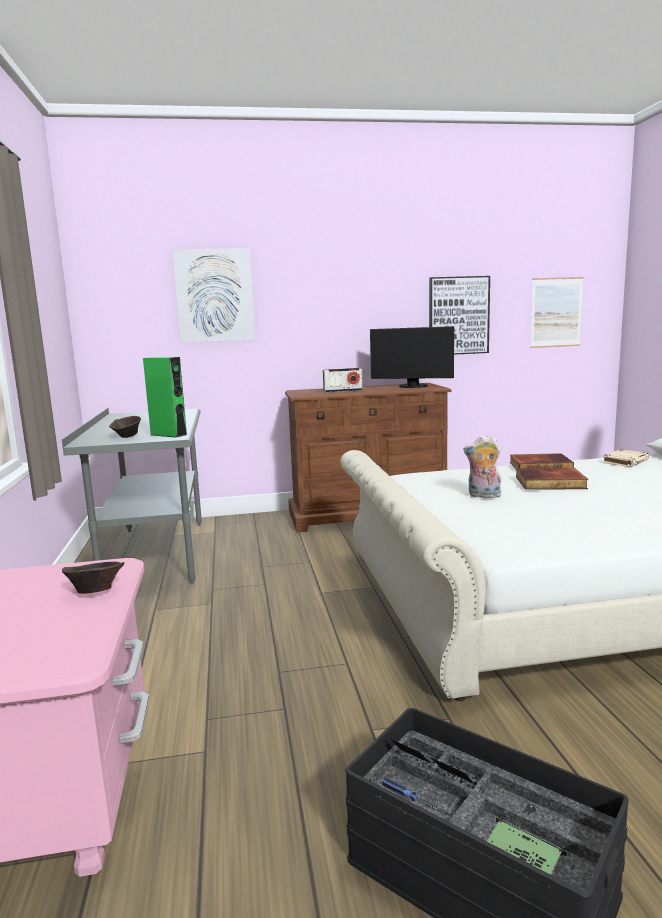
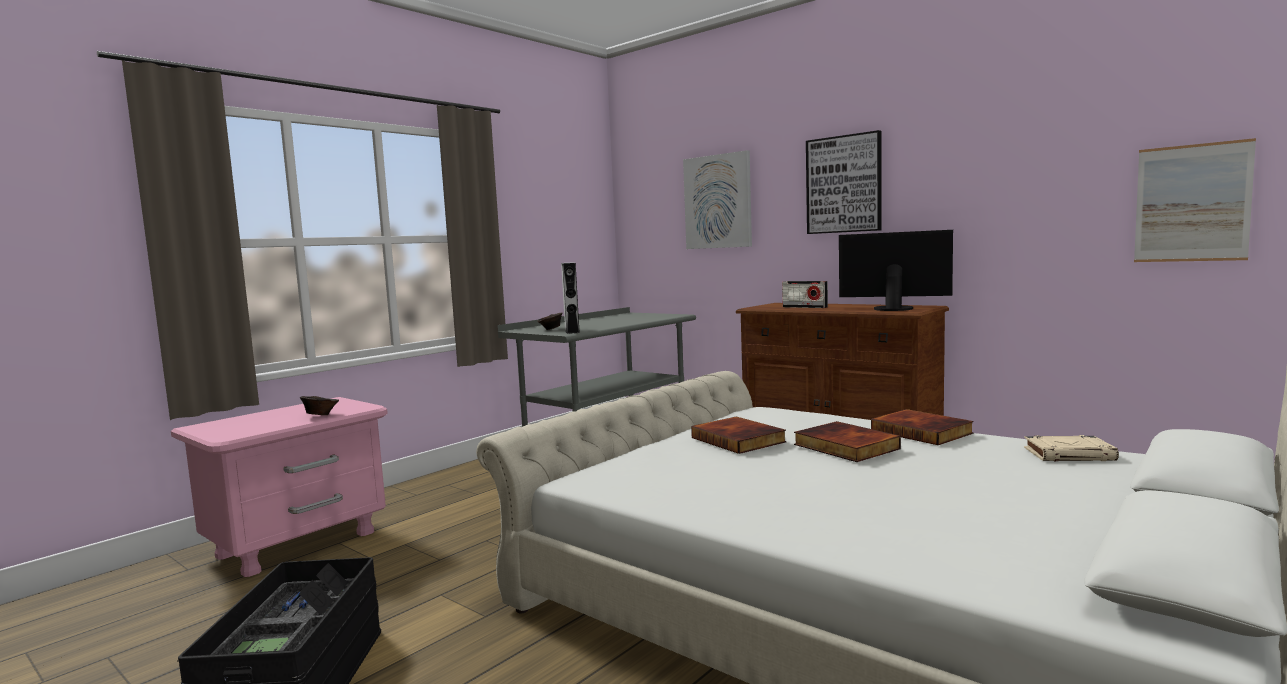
camera: 50 degrees right, 5 degrees down
green speaker [143,357,187,438] -> grey speaker [561,262,580,334]
monitor [370,326,454,388] -> monitor turned 135 degrees clockwise [839,230,953,311]
picture [429,276,490,355] -> picture moved to [806,130,882,234]
plush toy [463,435,501,498] -> book [691,416,787,454]

